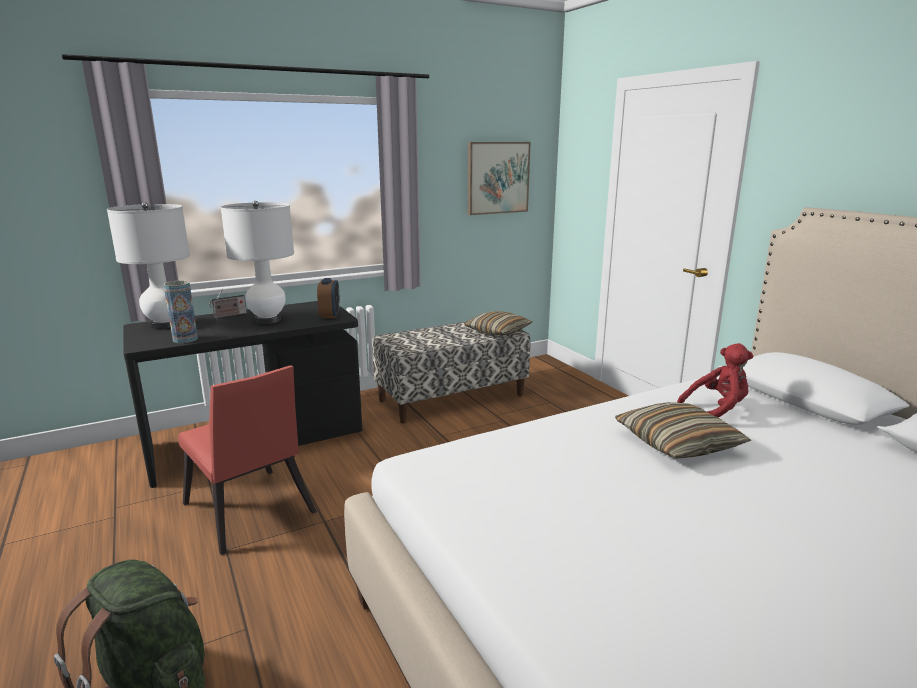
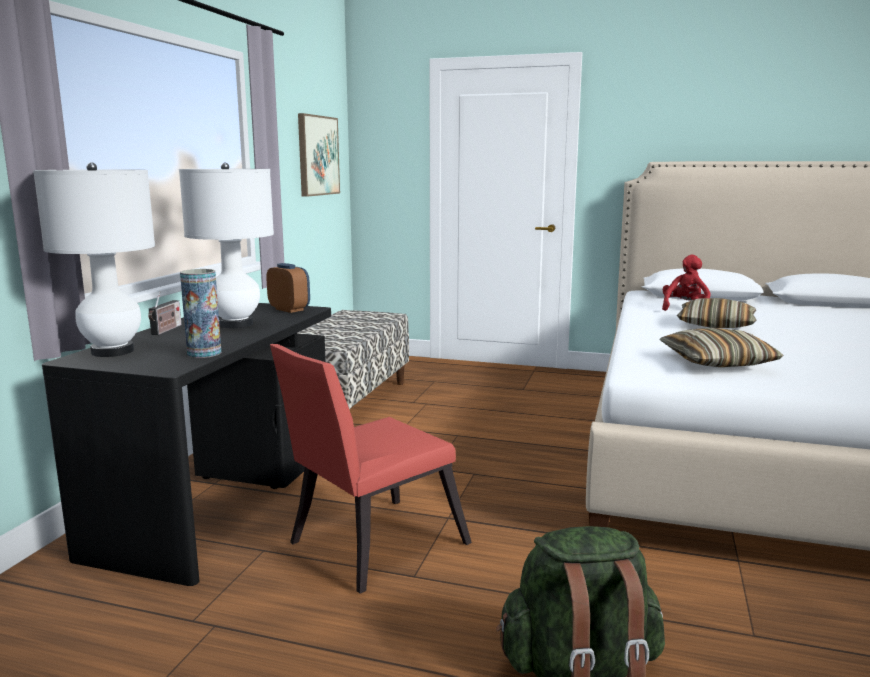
camera: 45 degrees left, 5 degrees down
red chair [178,366,317,555] -> red chair turned 135 degrees clockwise [270,344,472,594]
pillow [464,311,533,335] -> pillow moved to [659,328,784,367]

